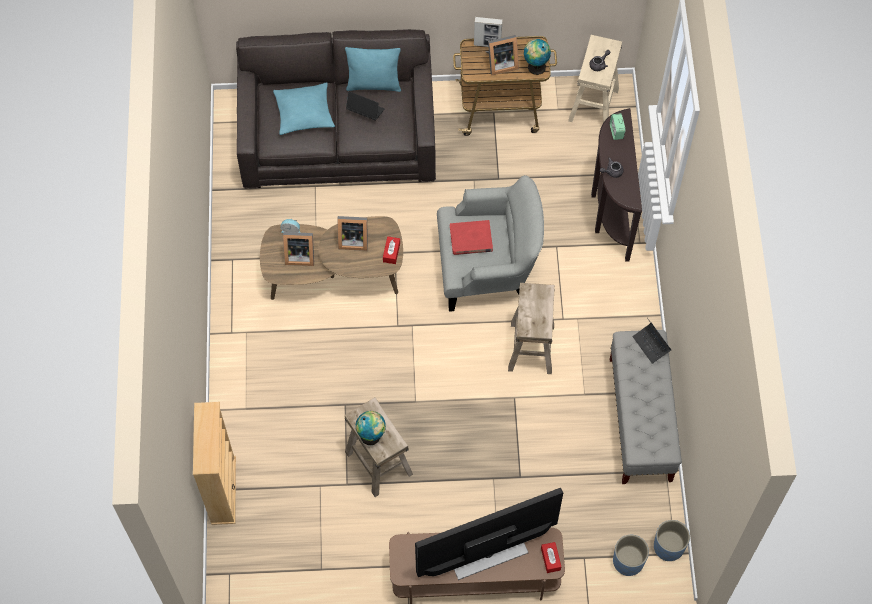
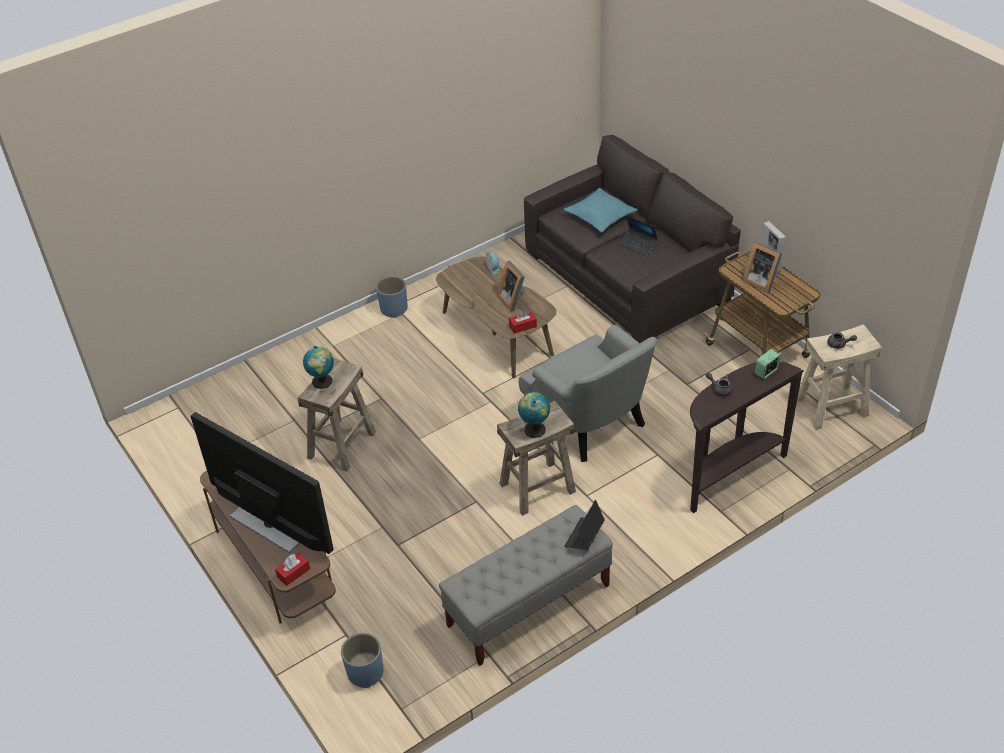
camera: 60 degrees right, 20 degrees down
beige bookcase [193,402,236,525] -> none
picture frame [283,232,314,266] -> none
turquoise pillow [345,47,401,92] -> none
laptop [346,91,385,121] -> laptop turned 135 degrees clockwise [619,216,658,256]
red book [450,220,493,255] -> none
globe [524,39,551,75] -> globe moved to [518,392,550,438]
blue planter [654,520,690,561] -> blue planter moved to [376,276,408,318]

